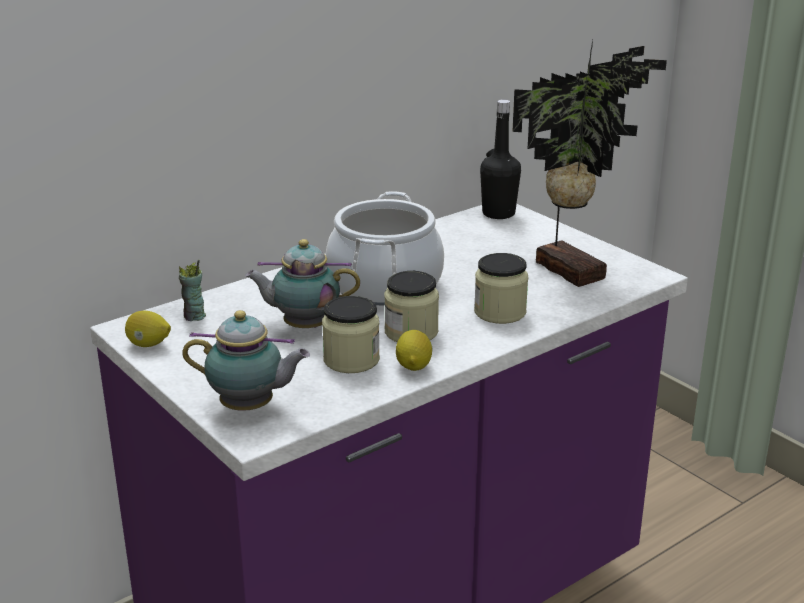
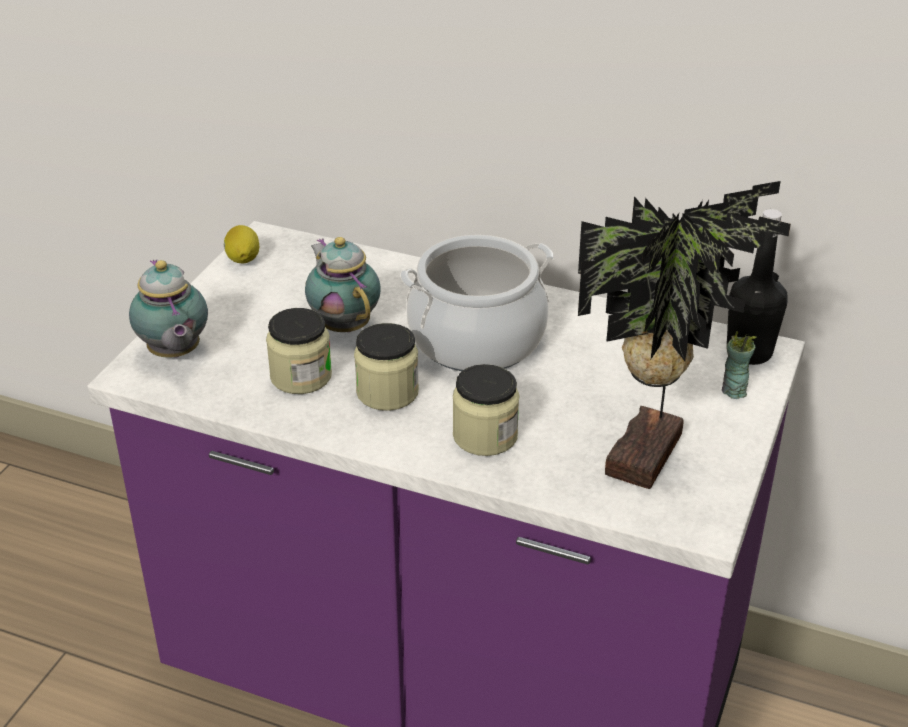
camera: 60 degrees right, 10 degrees up
cup [179,260,206,321] -> cup moved to [722,331,757,399]
lemon [396,330,433,371] -> none

